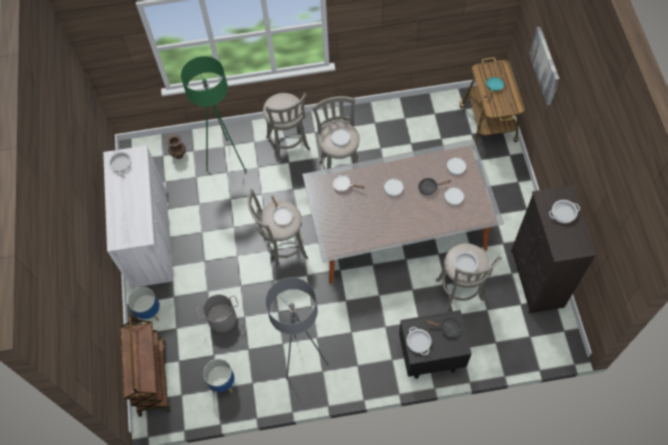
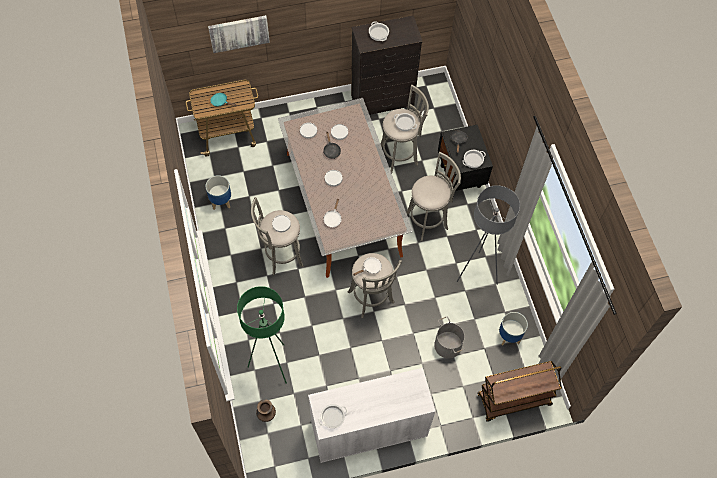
camera: 100 degrees left, 0 degrees up
planter [128,287,160,321] -> planter moved to [205,175,231,210]
grey stool [263,93,310,162] -> grey stool moved to [406,152,461,241]

